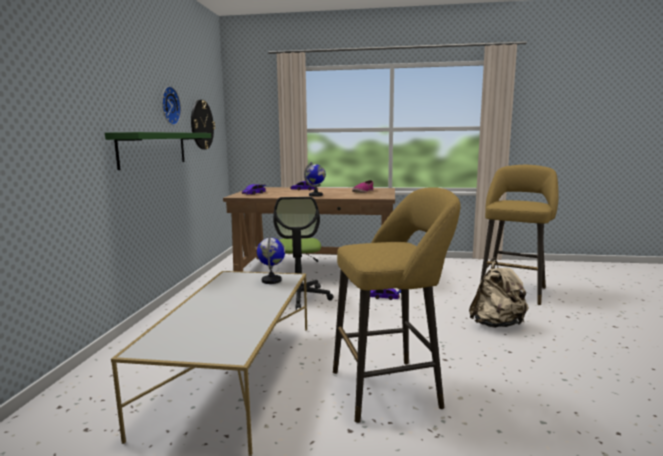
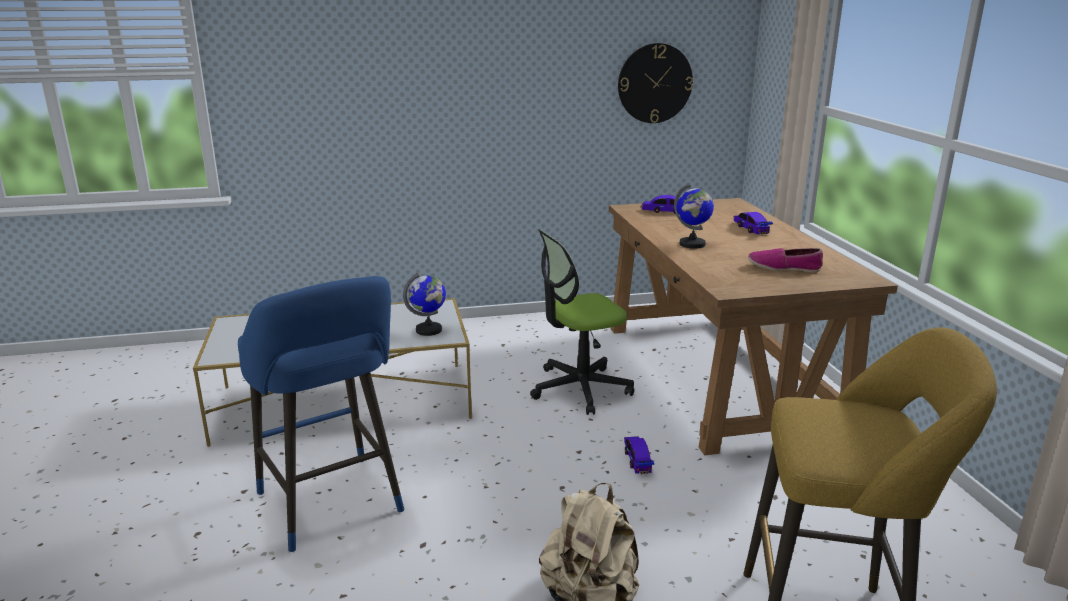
camera: 70 degrees right, 10 degrees up
green shelf [105,132,211,170] -> none
wall clock [162,86,181,125] -> none
yellow stool [333,187,460,423] -> blue stool [238,276,404,552]

